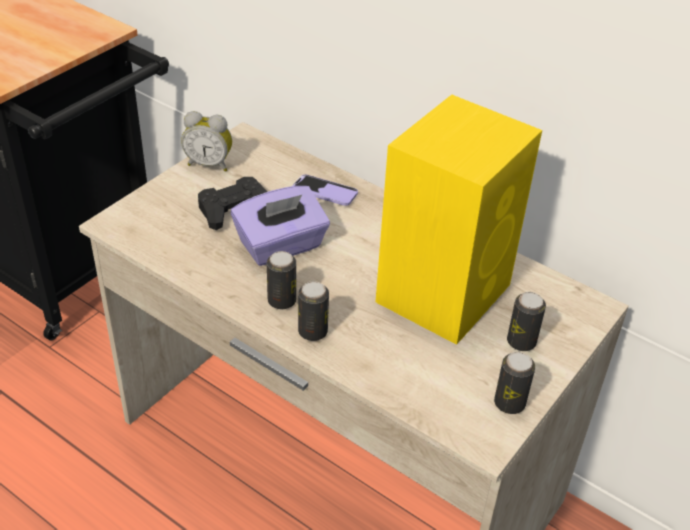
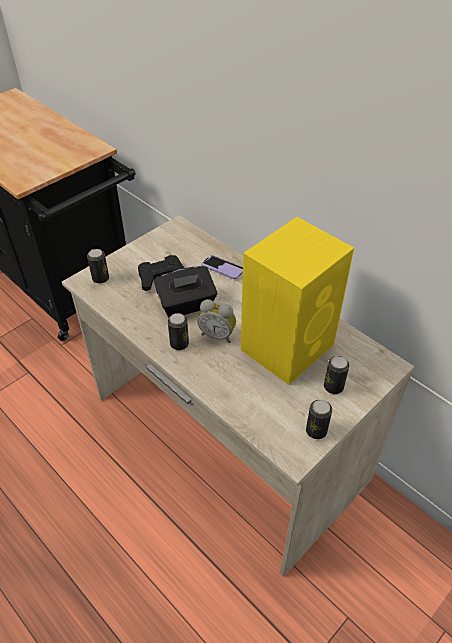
camera: 10 degrees right, 5 degrees up
alarm clock [181,111,232,172] -> alarm clock moved to [197,299,236,343]
purple tissue box [231,186,330,266] -> black tissue box [153,266,218,317]
can [298,281,329,341] -> can moved to [87,249,109,284]

